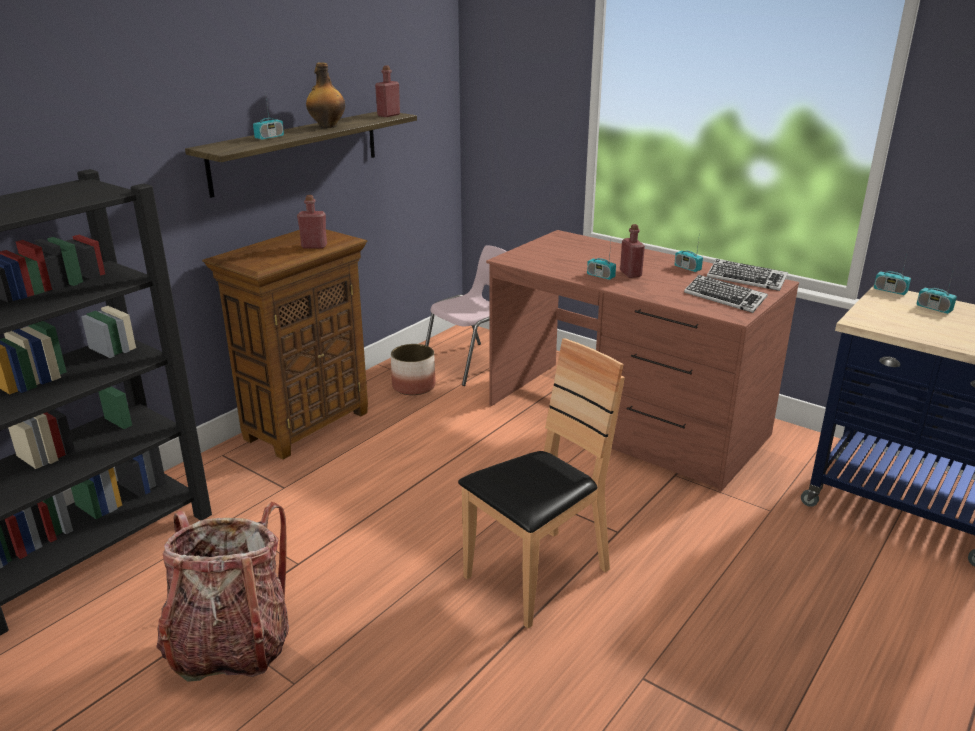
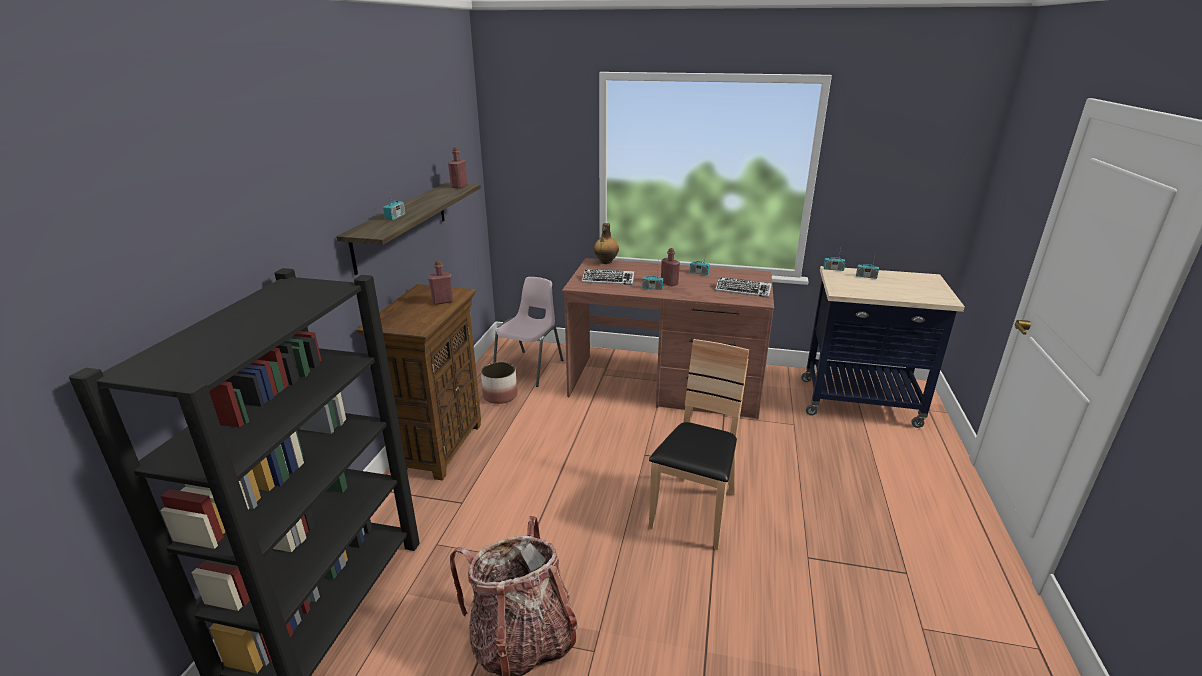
camera: 25 degrees left, 0 degrees up
bottle [306,63,345,128] -> bottle moved to [594,223,619,264]
keyboard [707,259,788,291] -> keyboard moved to [582,269,634,285]

